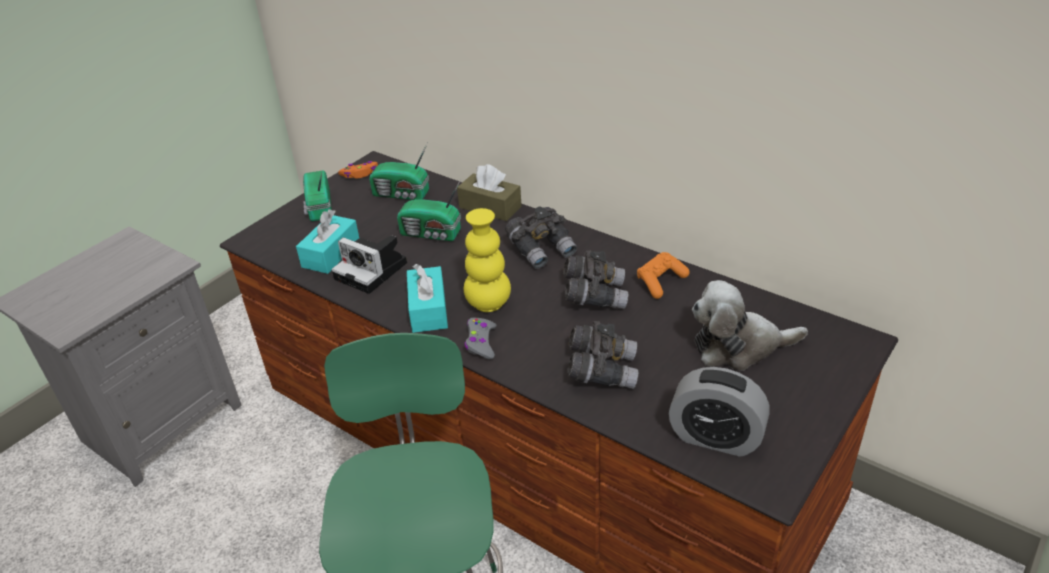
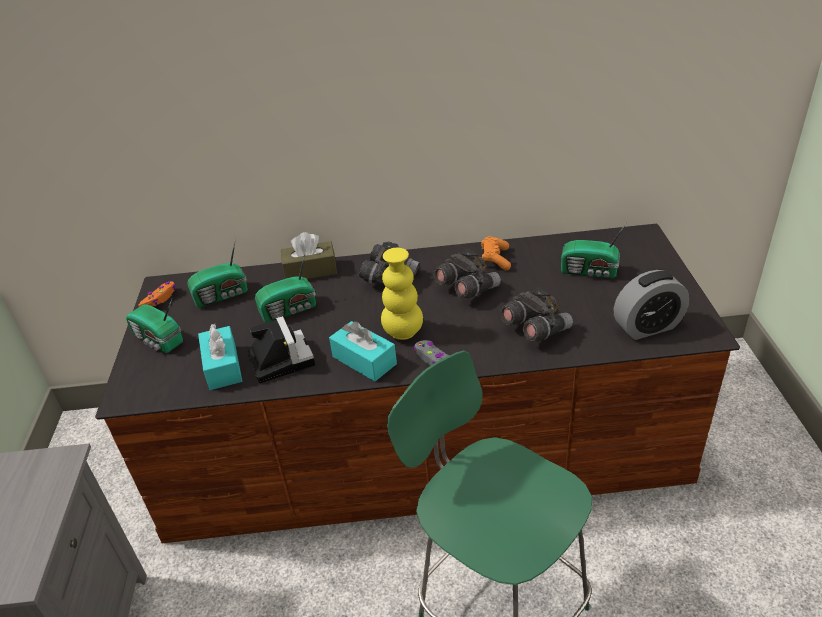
camera: 40 degrees left, 0 degrees up
camera [332,235,407,294] -> camera turned 105 degrees counterclockwise [248,316,315,383]
plush toy [692,280,808,371] -> radio [561,221,628,278]

